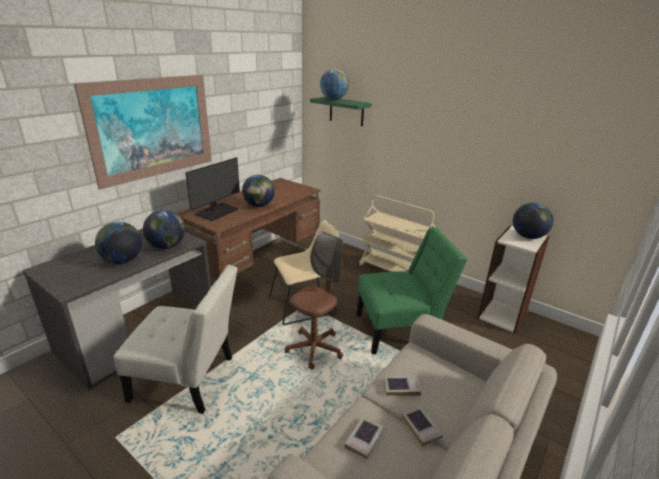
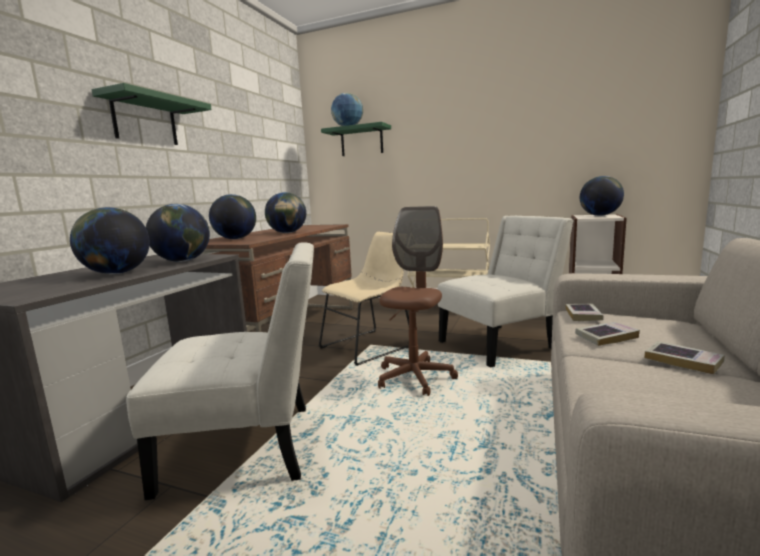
camera: 15 degrees left, 15 degrees down
picture [74,75,212,189] -> green shelf [91,83,212,145]
monitor [185,157,240,221] -> globe [209,194,256,239]
book [345,417,384,459] -> book moved to [566,303,603,321]
green chair [356,227,467,355] -> white chair [438,216,574,368]

